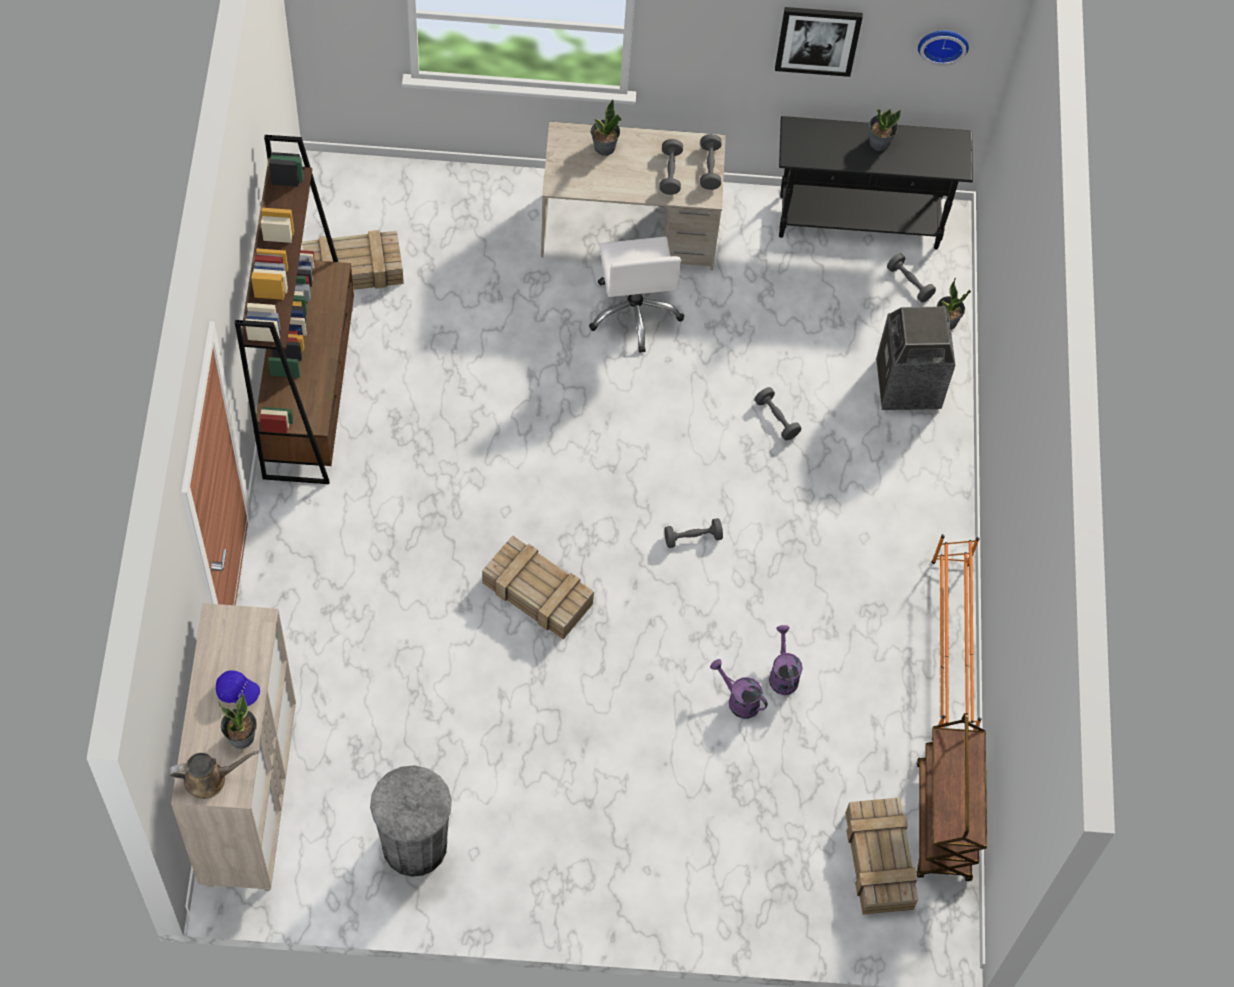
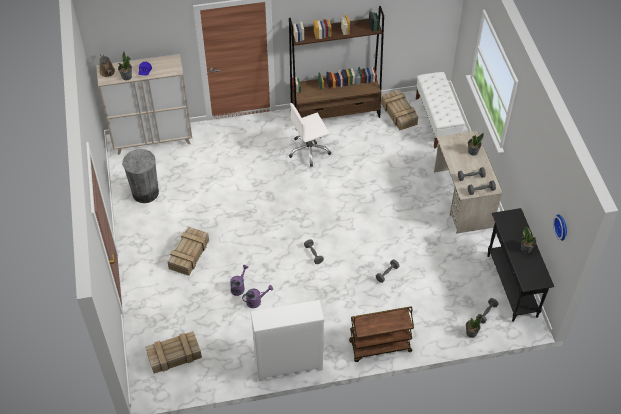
camera: 80 degrees right, 10 degrees down
crate [482,535,594,640] -> crate moved to [167,226,209,276]
white office chair [589,237,684,353] -> white office chair moved to [289,103,331,167]
picture [775,7,863,77] -> none
trash can [876,307,955,410] -> none
brown cart [916,713,987,881] -> brown cart moved to [349,307,414,362]
orange shoe rack [932,534,982,730] -> white dresser [250,300,324,381]
none -> white bench [416,72,465,148]

